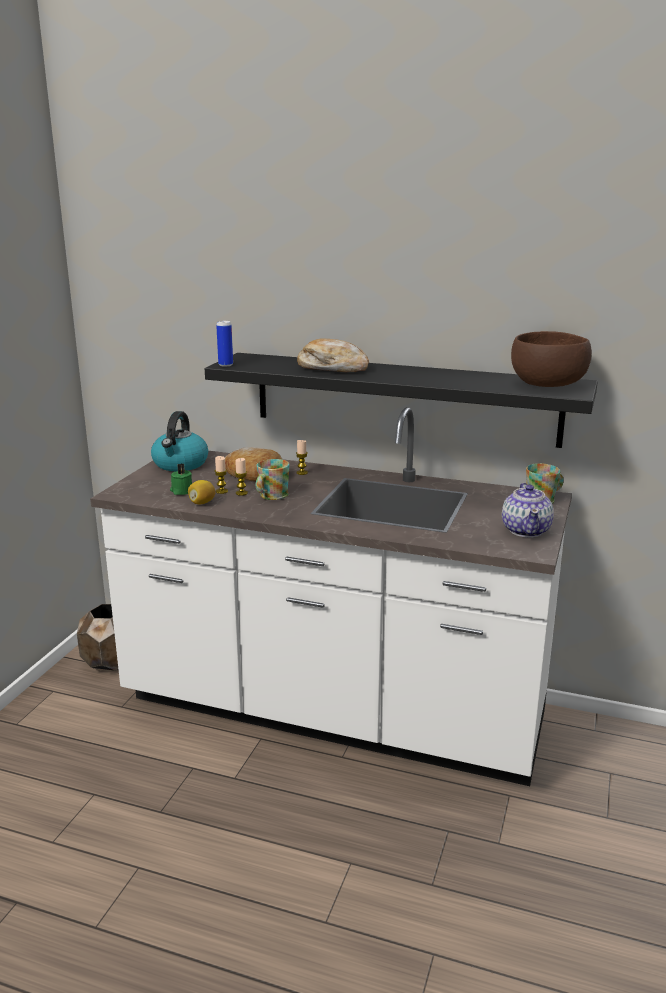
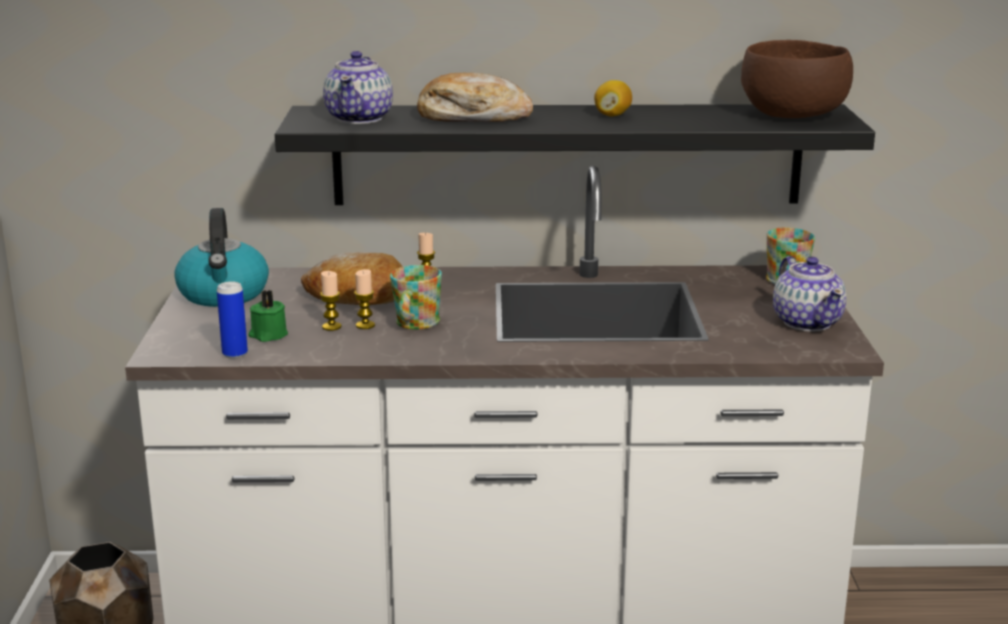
camera: 20 degrees left, 0 degrees up
lemon [188,480,215,504] -> lemon moved to [594,80,632,117]
can [216,321,233,367] -> can moved to [217,281,248,358]
none -> teapot [323,51,393,124]

